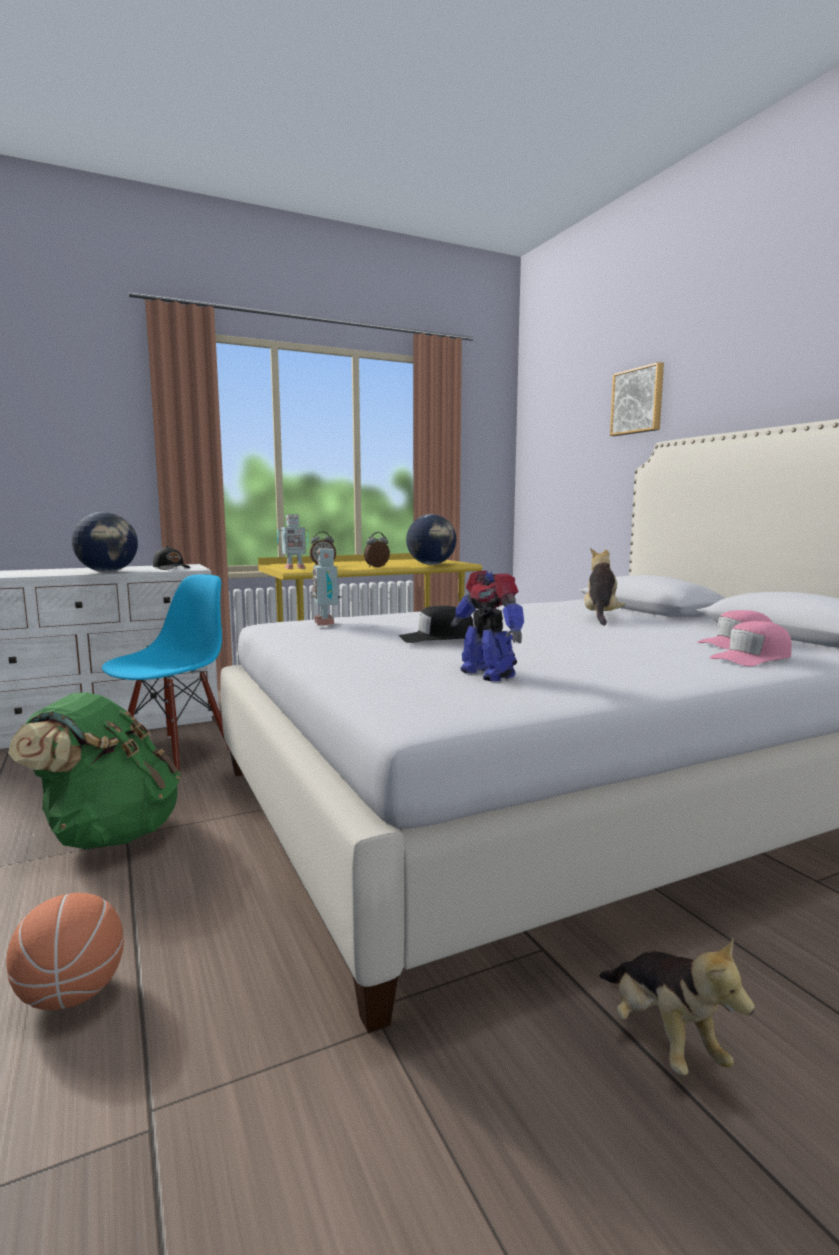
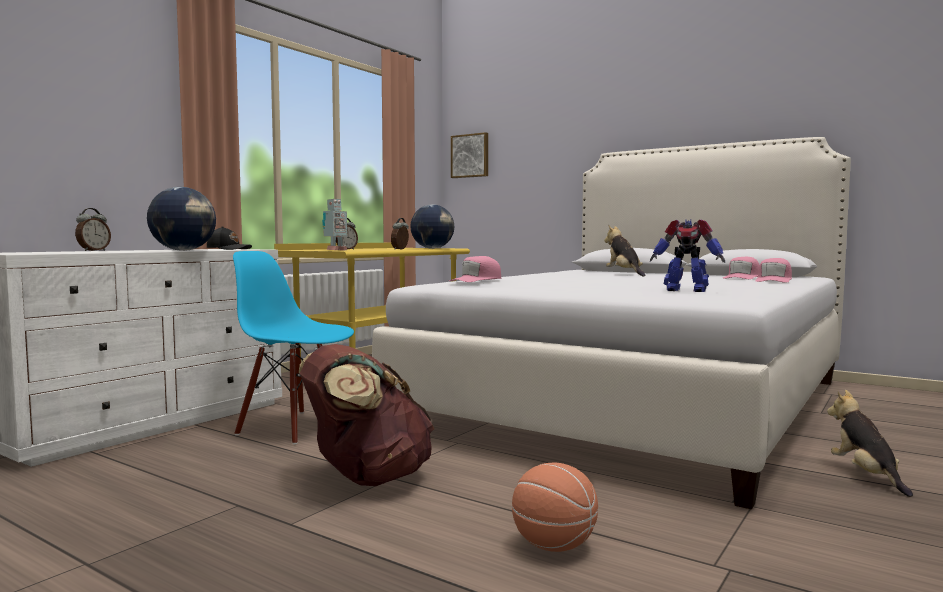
camera: 30 degrees left, 5 degrees down
green backpack [8,692,180,849] -> brown backpack [299,344,435,486]
blue chair [102,574,230,773] -> blue chair turned 60 degrees counterclockwise [233,251,354,444]
toy robot [311,548,341,626] -> pink cap [449,256,501,282]
black cap [399,606,474,643] -> none
plush toy [599,938,755,1075] -> plush toy turned 135 degrees counterclockwise [827,390,913,497]
picture [610,362,664,436] -> picture moved to [451,132,488,178]
none -> alarm clock [75,208,111,251]

